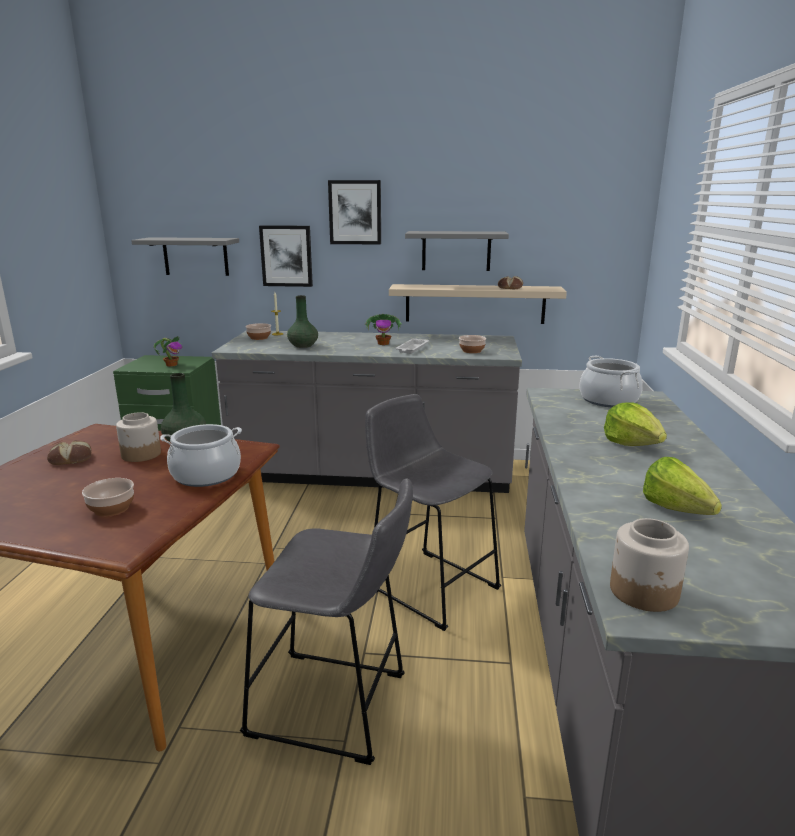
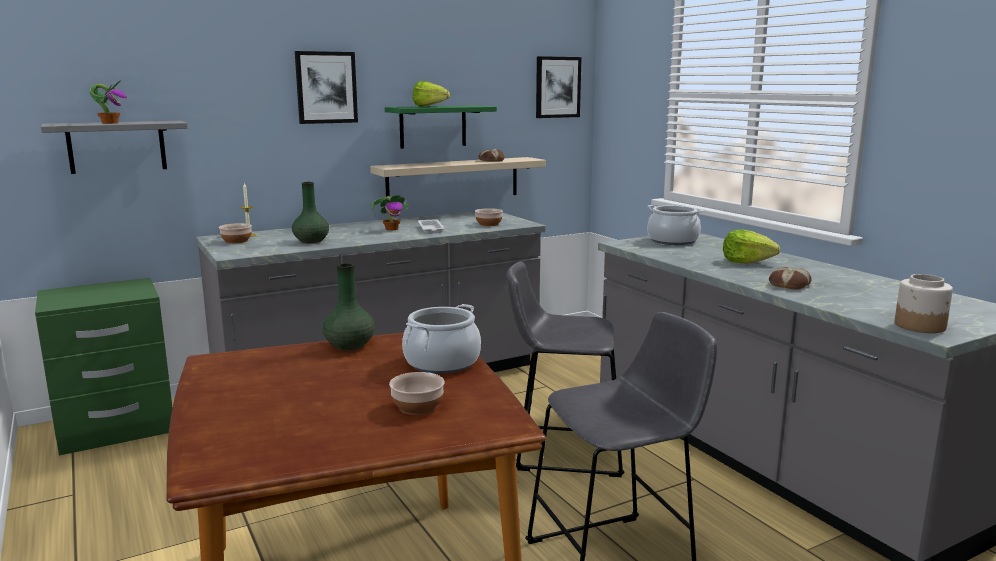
camera: 35 degrees left, 5 degrees down
bread [47,441,92,465] -> bread moved to [769,267,811,289]
jar [116,412,161,462] -> none
potted plant [154,336,182,367] -> potted plant moved to [90,79,127,124]
picture [259,225,313,287] -> picture moved to [536,56,582,118]
grey shelf [405,231,509,271] -> green shelf [385,106,497,149]
lettuce [643,457,722,515] -> lettuce moved to [413,81,450,107]

